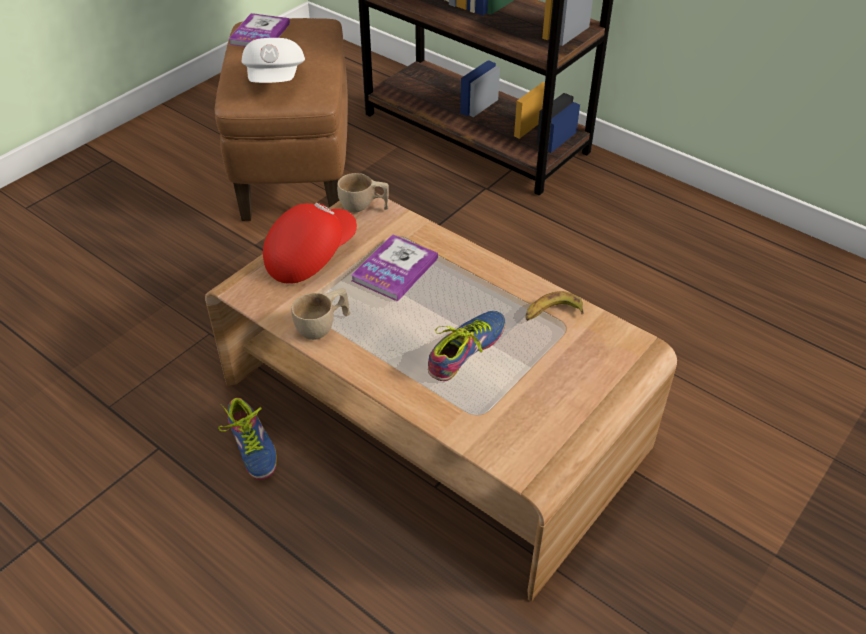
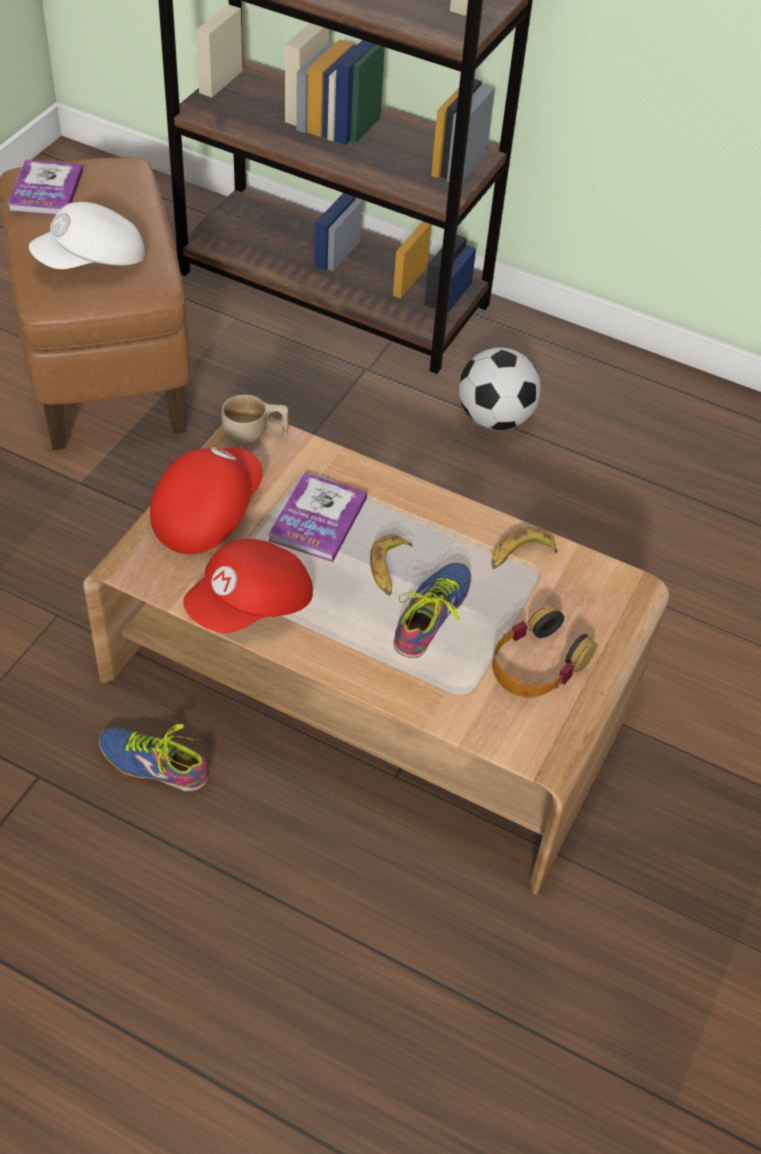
camera: 15 degrees left, 5 degrees up
shoe [218,398,277,480] -> shoe turned 150 degrees clockwise [99,724,208,792]
white cap [242,38,305,83] -> white cap turned 75 degrees clockwise [29,202,145,269]
beige cup [291,288,350,340] -> red cap [183,539,313,633]
none -> banana [370,534,413,596]
none -> football [459,347,541,430]
none -> headphones [492,604,597,698]

